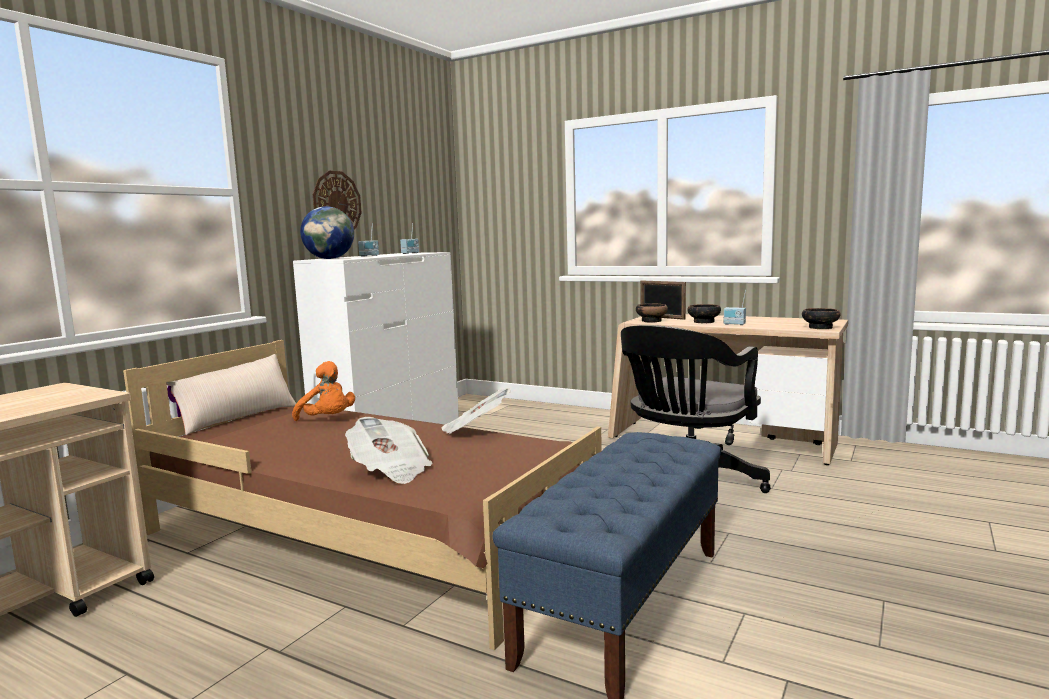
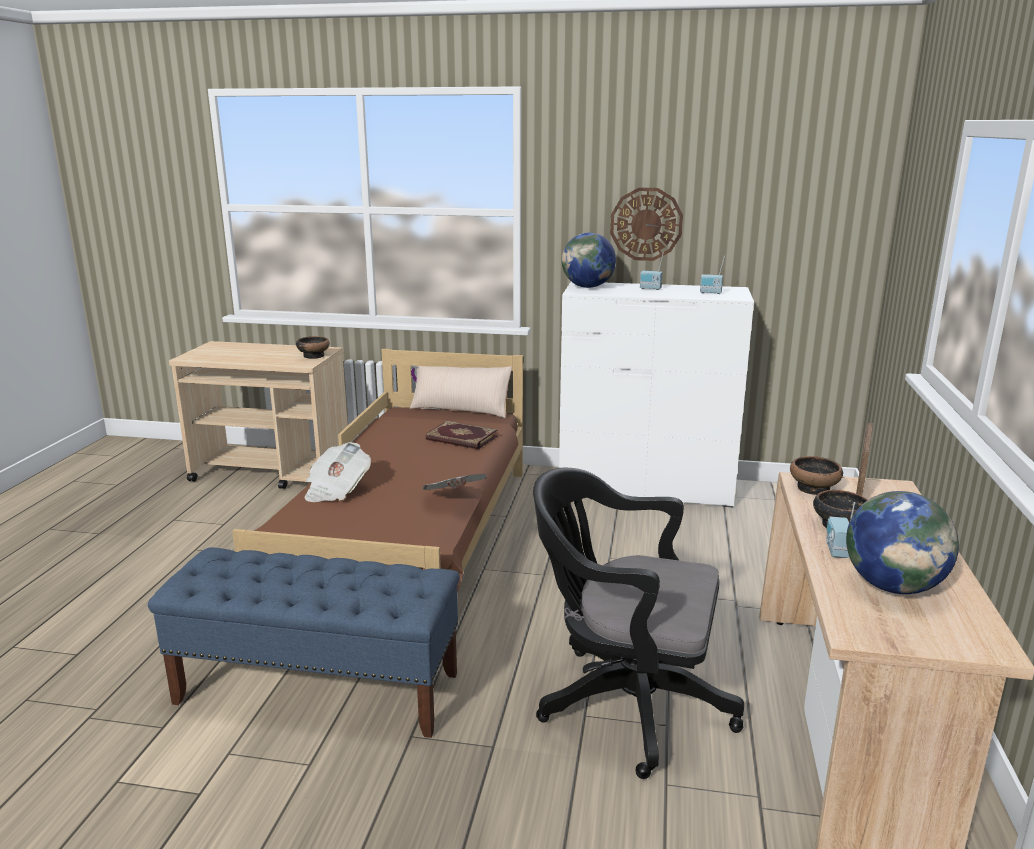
camera: 70 degrees right, 10 degrees up
orange plush toy [292,361,355,421] -> book [425,421,498,450]
bowl [802,308,841,329] -> bowl moved to [296,336,330,359]
none -> globe [846,491,959,594]

